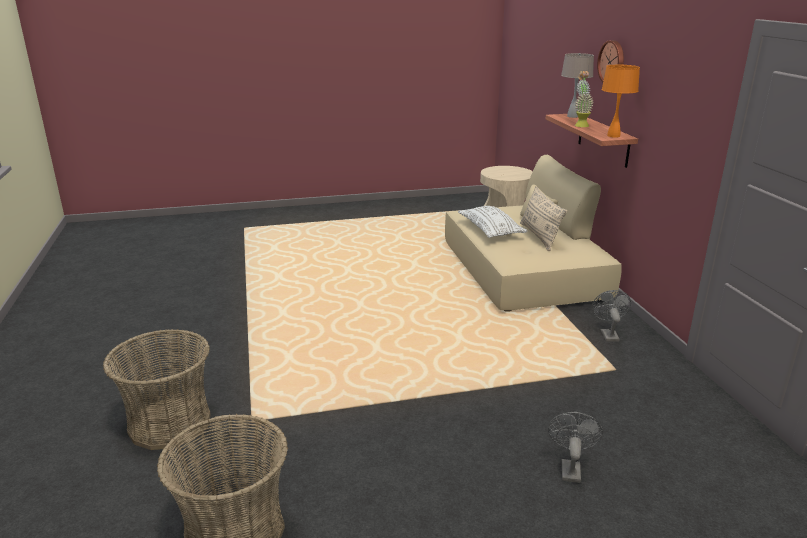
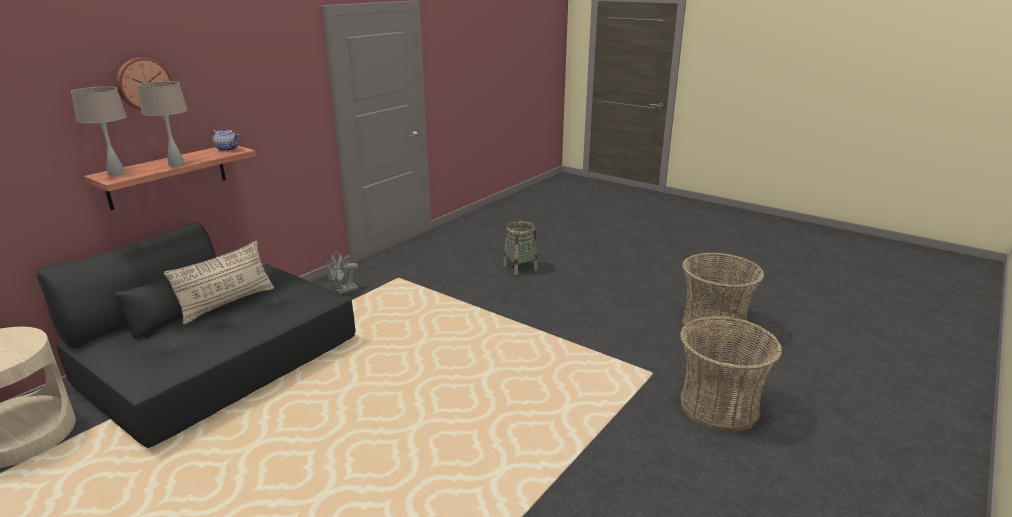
camera: 130 degrees left, 0 degrees up
beige sofa [445,155,622,311] -> black sofa [36,222,355,448]
white pillow [458,206,528,238] -> none
grey fan [548,412,603,483] -> basket [503,221,538,275]
potted plant [575,71,594,127] -> beige table lamp [137,81,188,166]
orange table lamp [602,65,640,138] -> teapot [211,127,239,151]

